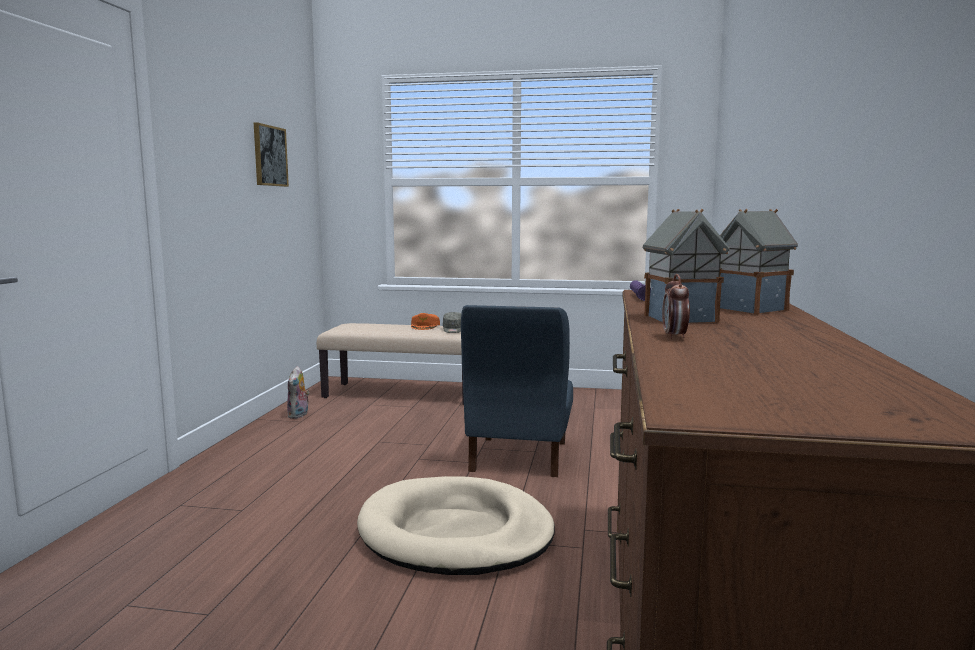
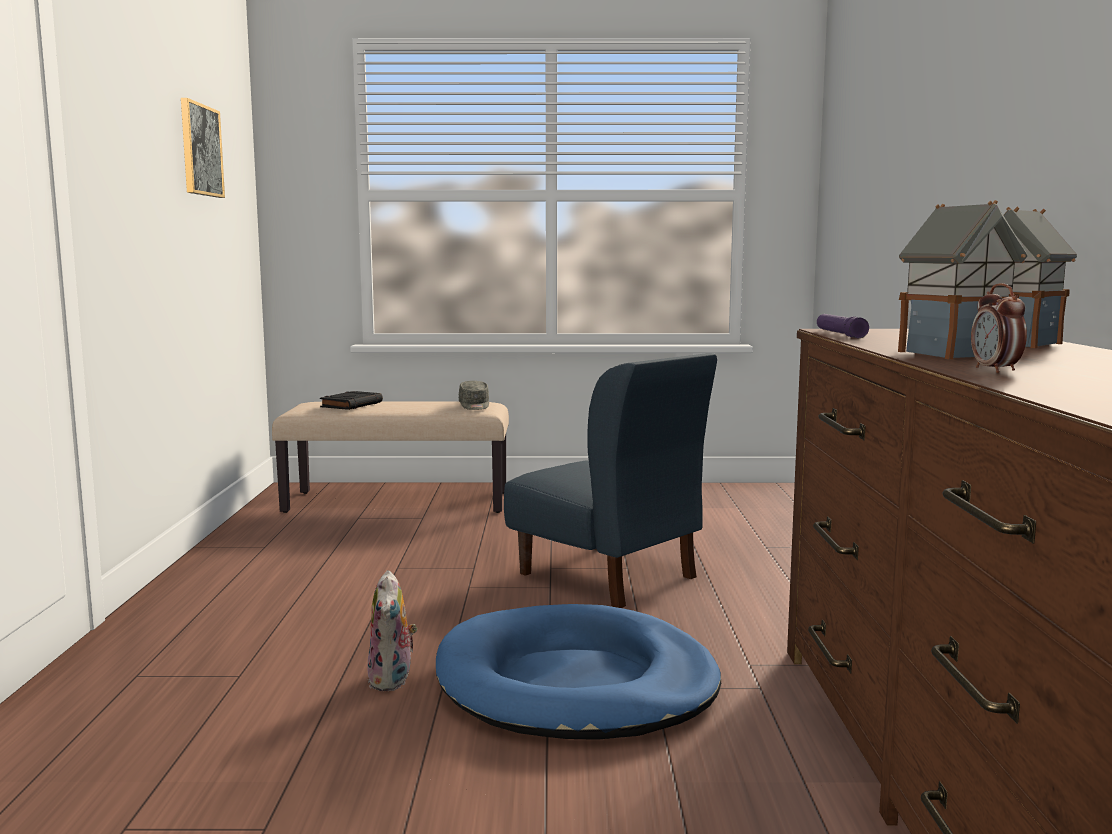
camera: 10 degrees left, 0 degrees up
plush toy [287,366,310,419] -> plush toy moved to [367,570,417,691]
beige dog bed [357,476,555,575] -> blue dog bed [436,604,721,740]
orange cap [411,313,440,330] -> none
blue chair [461,305,573,477] -> blue chair turned 45 degrees counterclockwise [504,353,717,608]
none -> black book [320,391,383,410]

